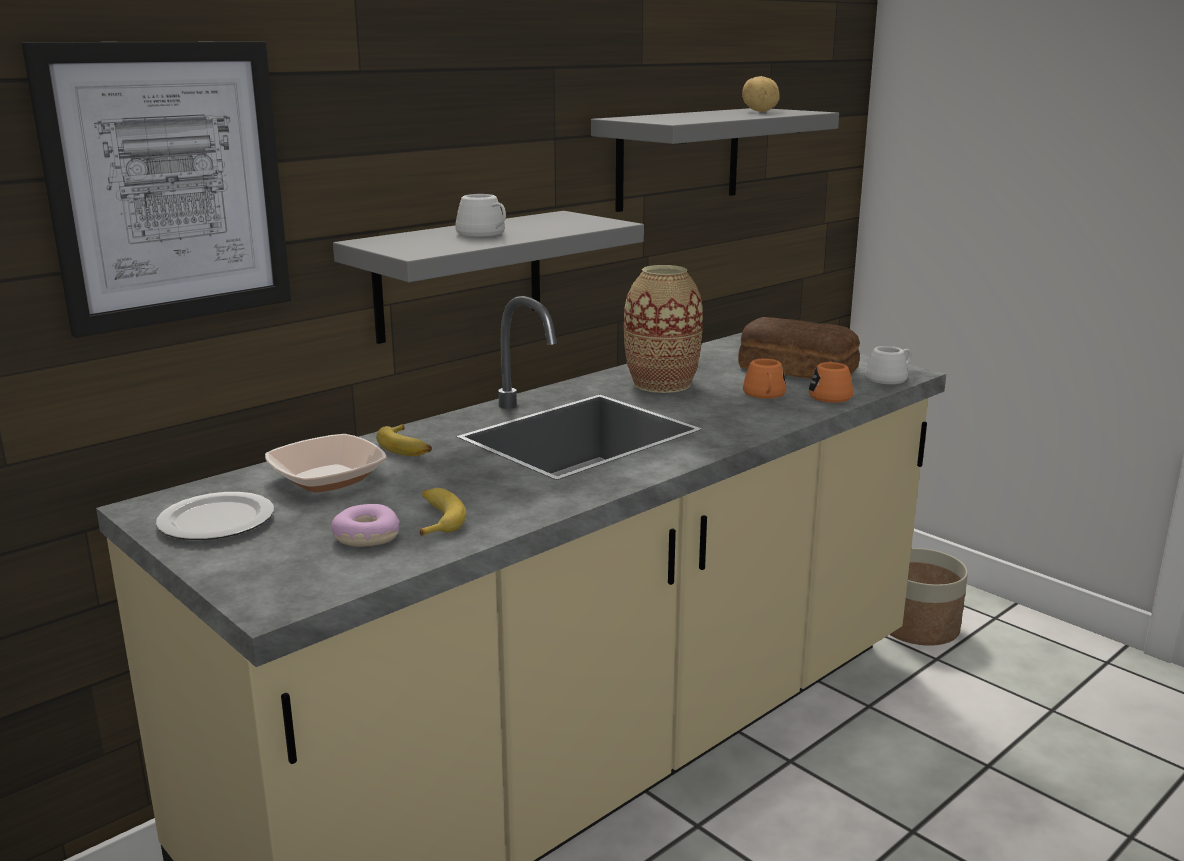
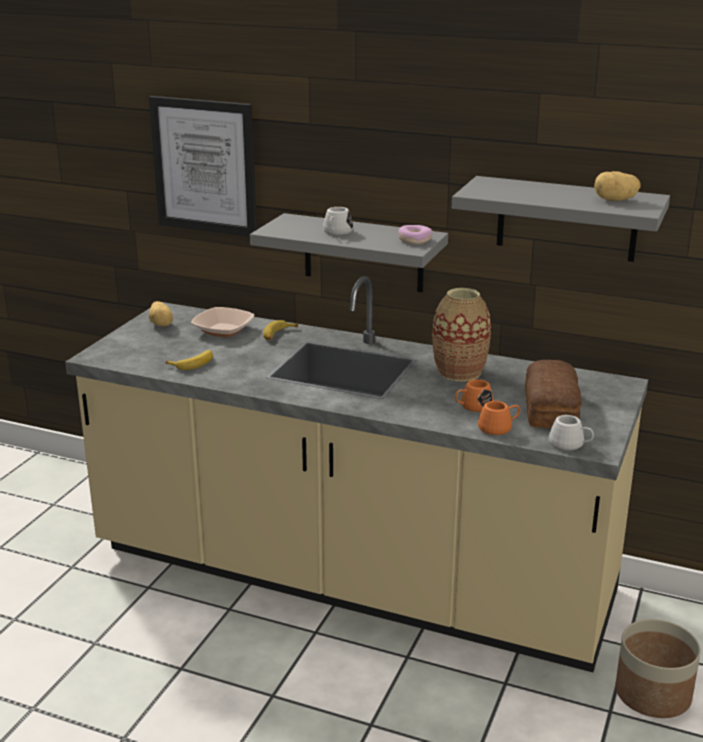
camera: 65 degrees right, 5 degrees up
plate [156,492,274,540] -> potato [148,301,173,327]
donut [332,504,400,547] -> donut moved to [398,225,433,245]

